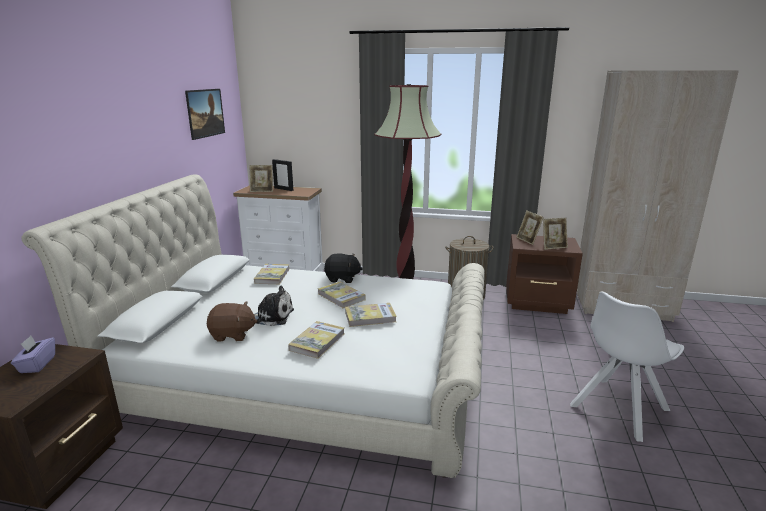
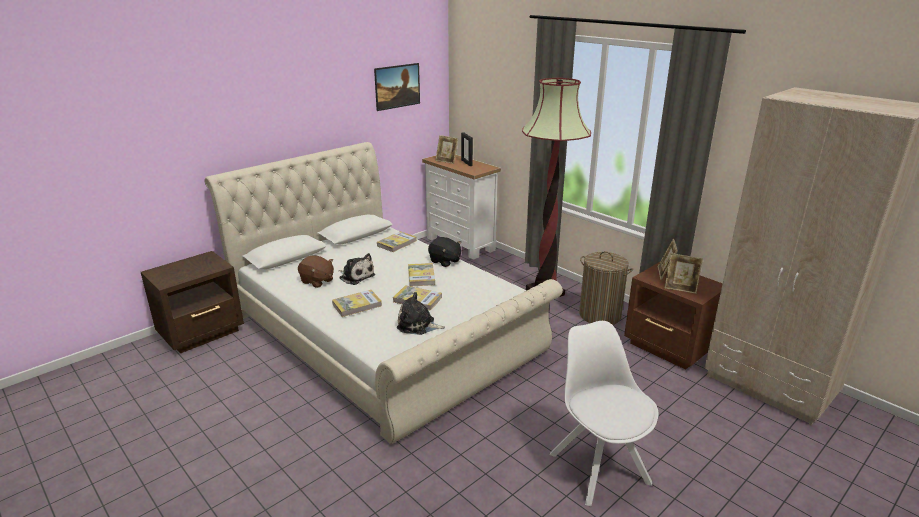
camera: 35 degrees right, 5 degrees up
purple tissue box [11,336,55,373] -> none
white chair [570,292,684,442] -> white chair turned 75 degrees clockwise [549,321,659,506]
none -> plush toy [397,292,445,335]

